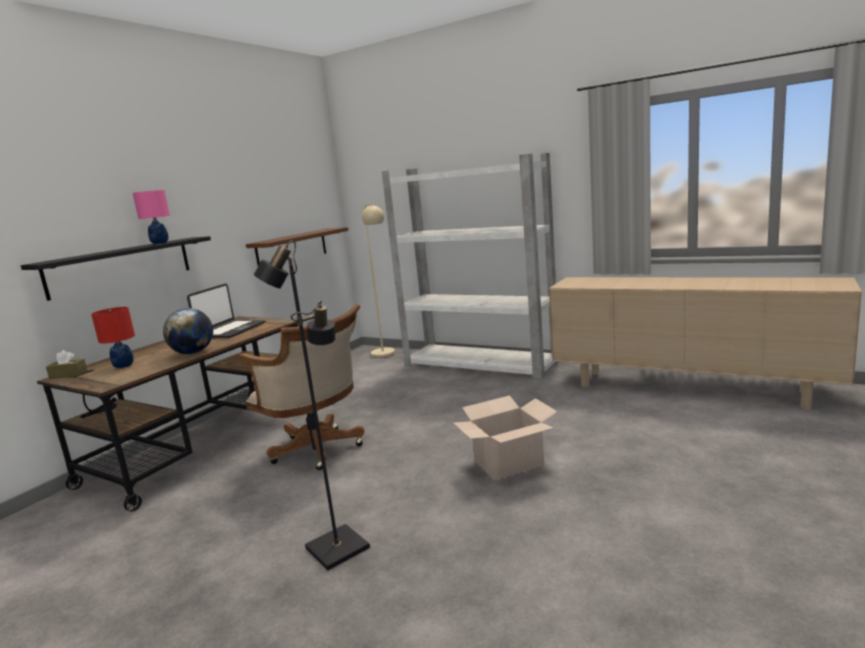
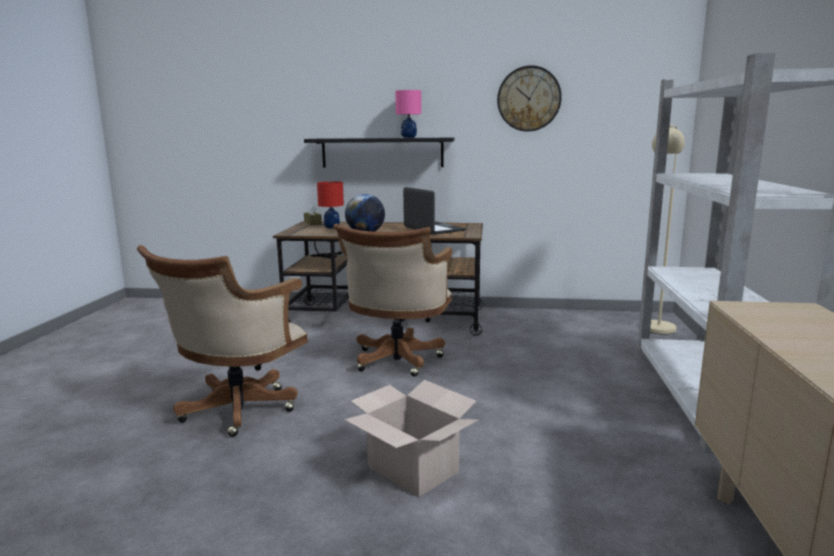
camera: 65 degrees right, 0 degrees up
laptop [187,283,265,338] -> laptop turned 120 degrees counterclockwise [403,187,466,235]
brown shelf [246,227,348,265] -> none
black floor lamp [254,240,370,570] -> office chair [137,245,308,437]
none -> wall clock [497,65,562,132]

